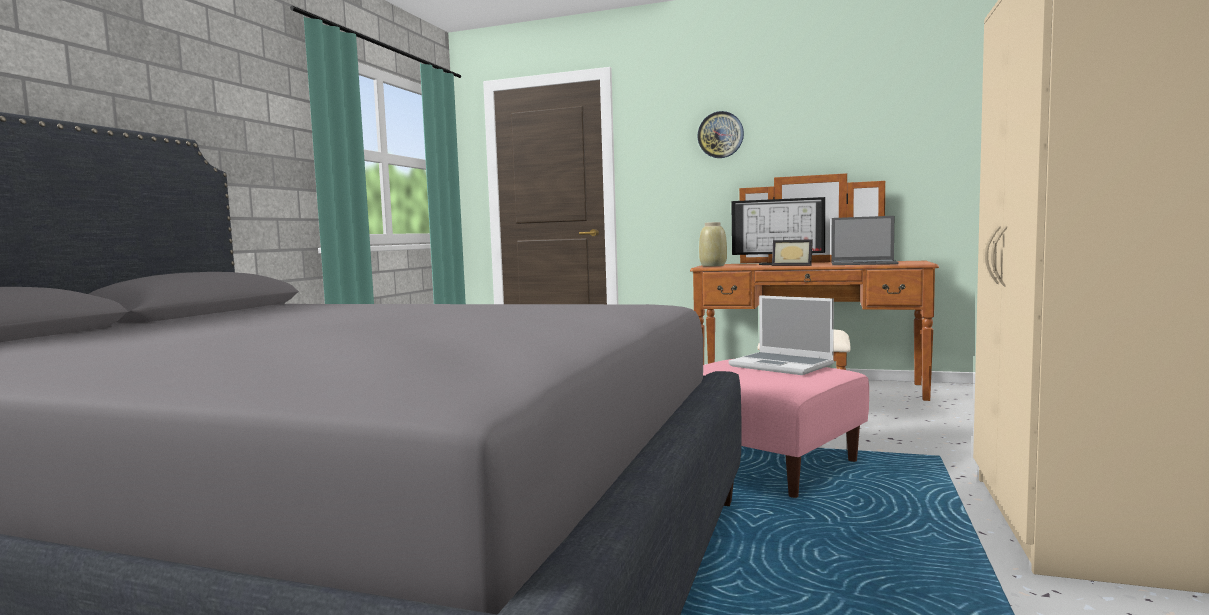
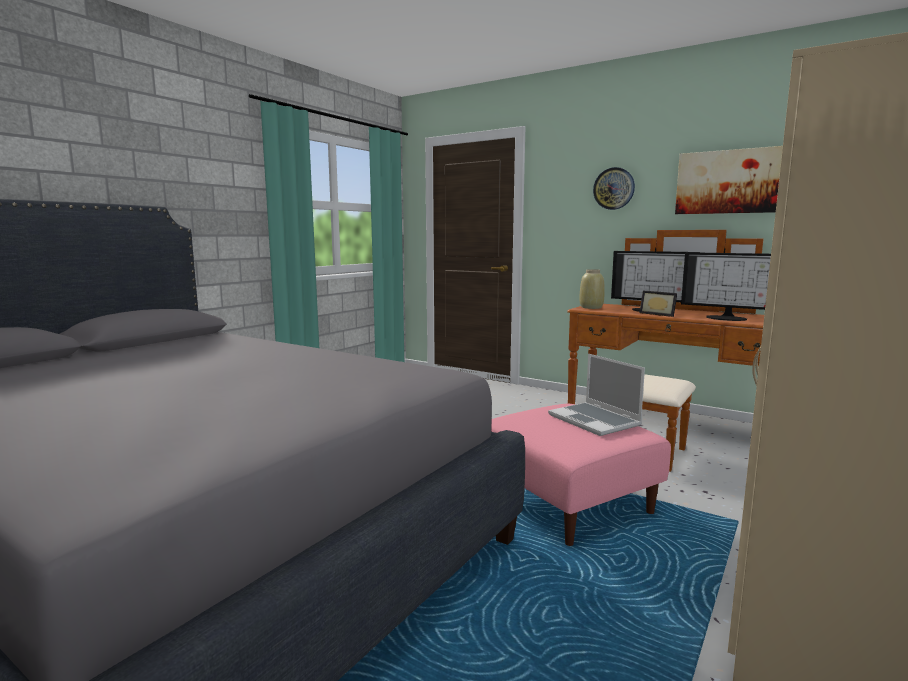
camera: 15 degrees right, 5 degrees up
laptop [832,216,898,265] -> monitor [681,252,771,321]
none -> picture [675,146,783,214]

